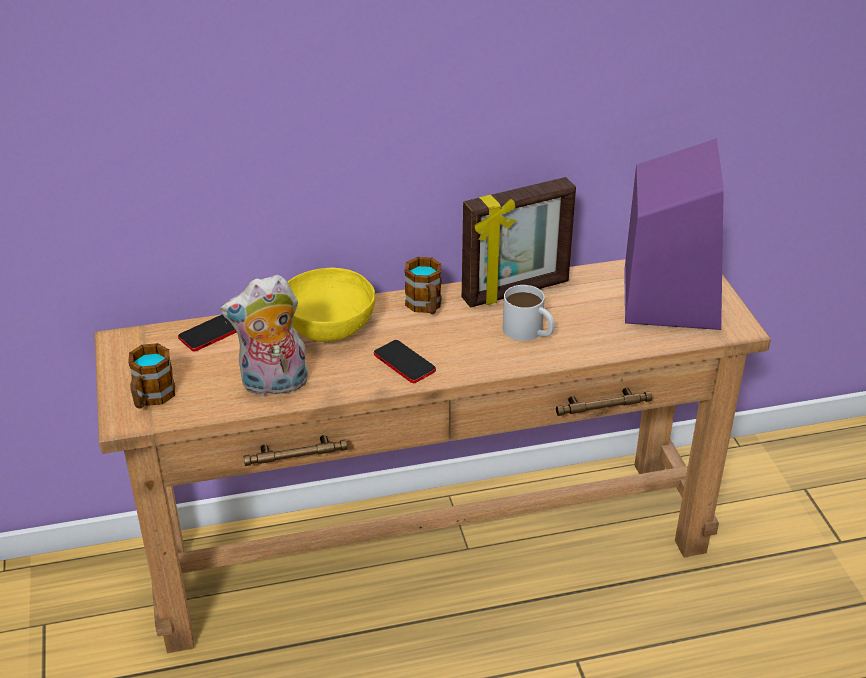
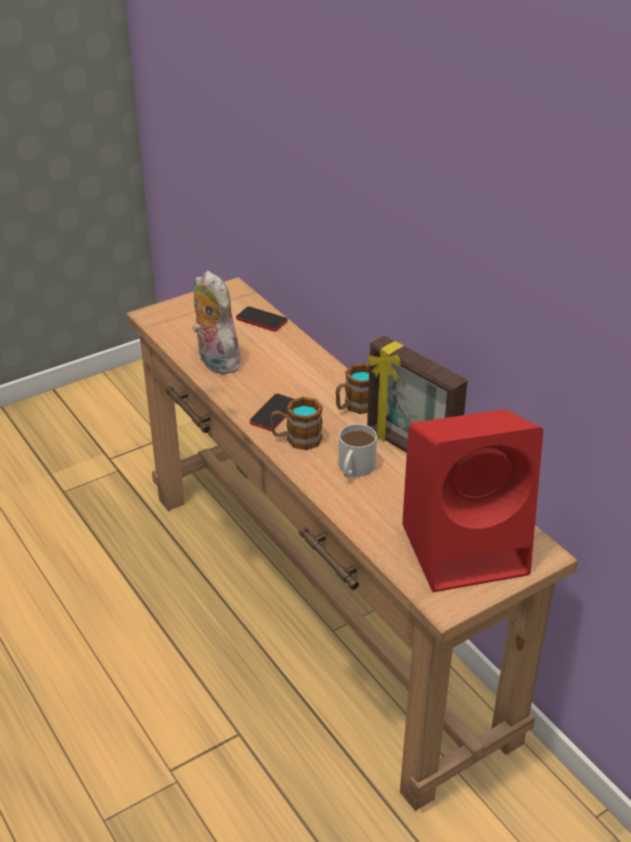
camera: 70 degrees right, 0 degrees up
mug [128,343,175,408] -> mug moved to [270,397,323,450]
yellow bowl [288,268,376,342] -> none
purple speaker [624,138,724,330] -> red speaker [402,409,543,592]

